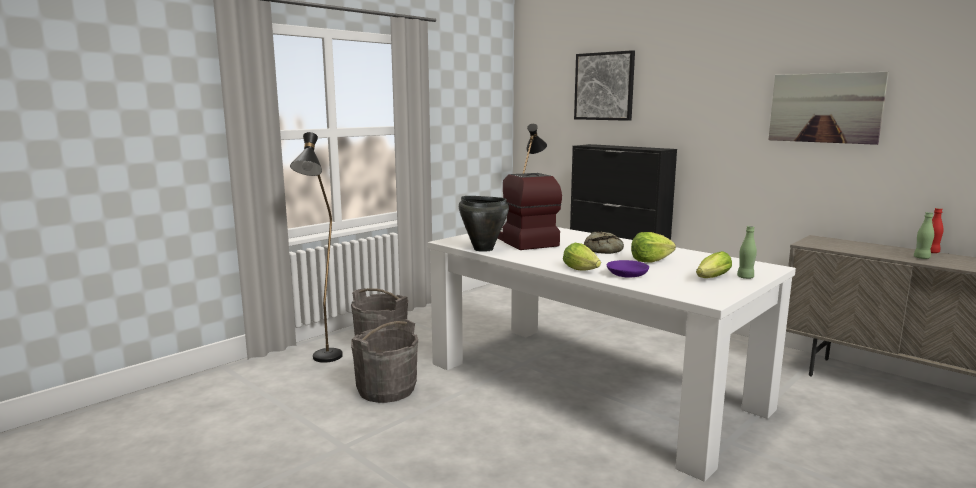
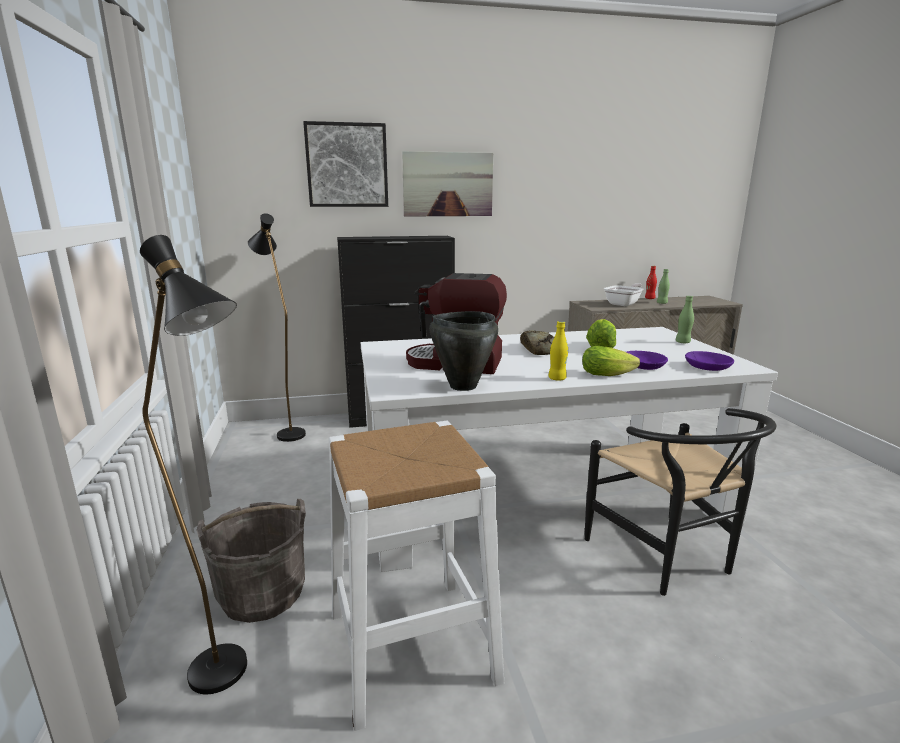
camera: 55 degrees left, 5 degrees up
grey bucket [351,319,418,403] -> white stool [329,421,504,731]
lettuce [696,251,732,278] -> none
picture [768,72,889,145] -> picture moved to [402,151,493,217]
none -> yellow bottle [548,321,568,381]
none -> black chair [585,408,776,596]
none -> frying pan [604,283,643,306]
none -> purple bowl [685,351,734,371]

